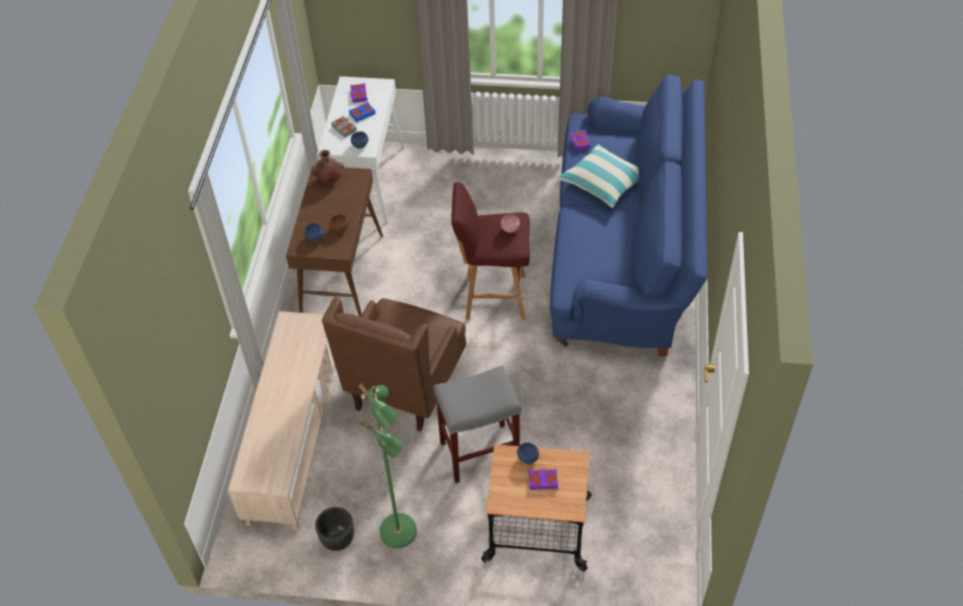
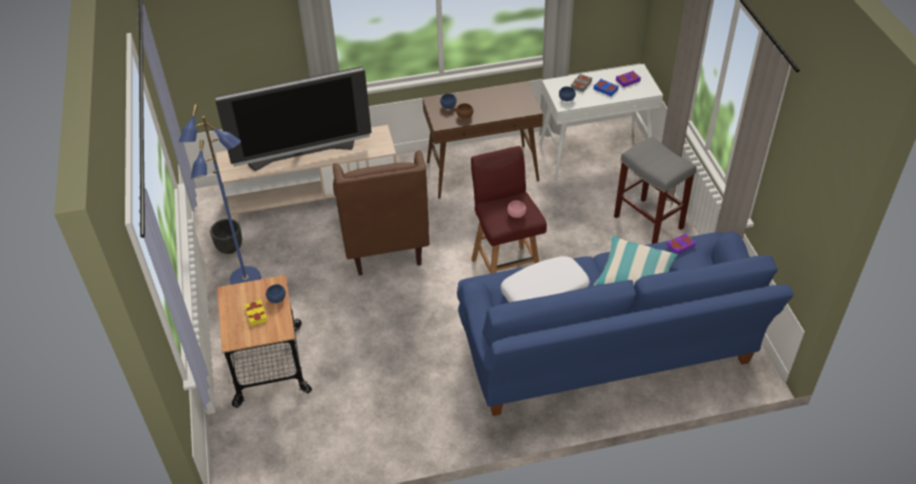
camera: 70 degrees right, 5 degrees down
brown vase [312,150,344,183] -> none
brown armchair [322,297,466,432] -> brown armchair turned 105 degrees counterclockwise [333,150,429,276]
green floor lamp [358,383,417,548] -> blue floor lamp [179,104,261,285]
grey stool [433,365,521,483] -> grey stool moved to [614,136,697,244]
purple book [529,469,558,490] -> yellow book [244,299,267,326]
none -> television [214,66,372,171]
none -> white pillow [500,256,590,302]

